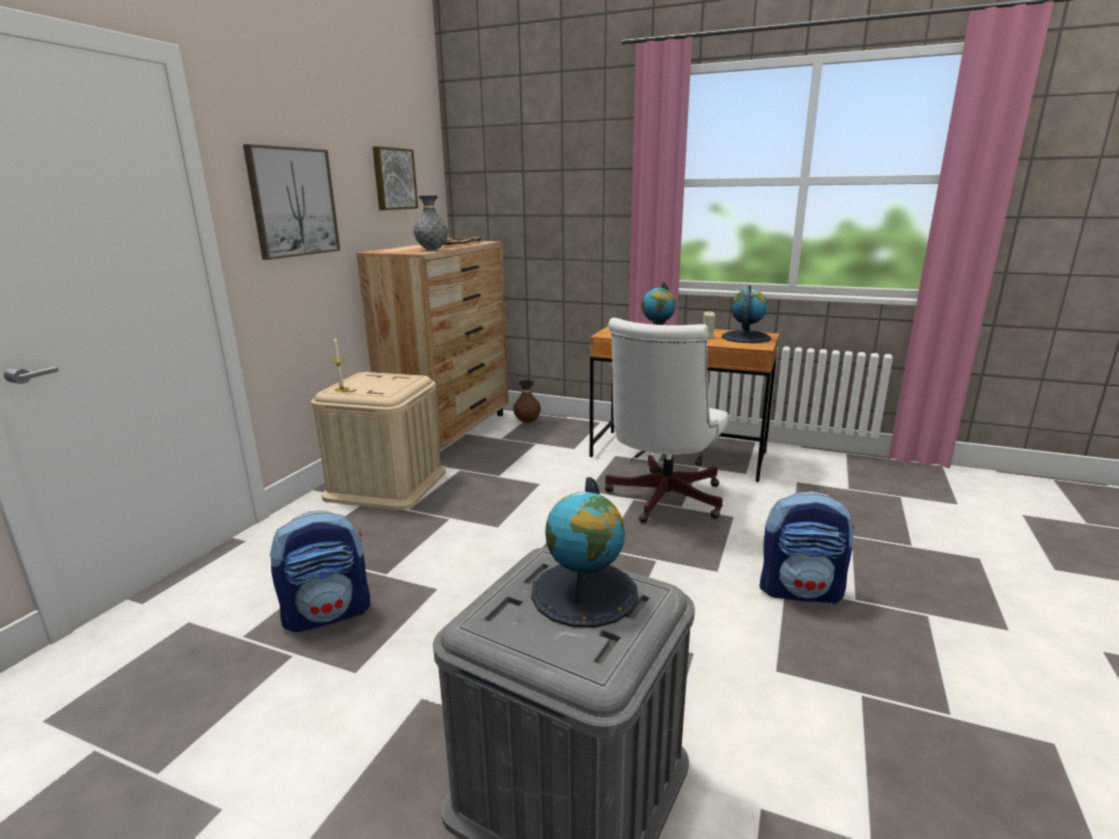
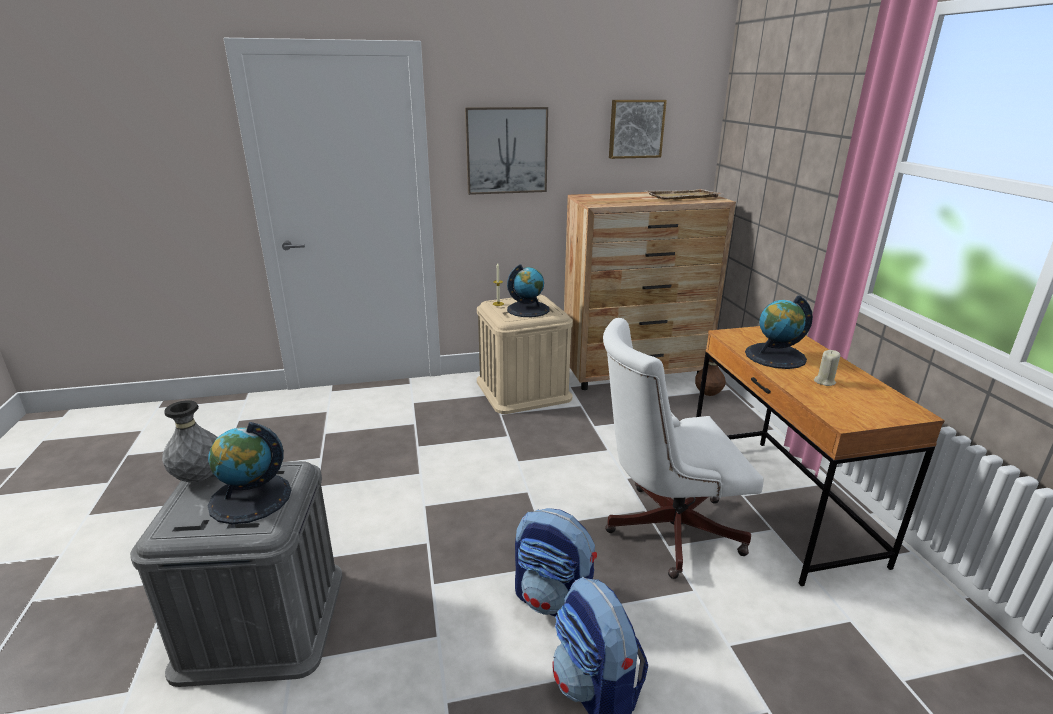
camera: 55 degrees right, 5 degrees up
backpack [270,510,370,632] -> backpack moved to [515,508,597,617]
grey vase [413,196,448,250] -> grey vase moved to [162,400,218,482]
globe [722,286,771,343] -> globe moved to [507,264,549,317]

